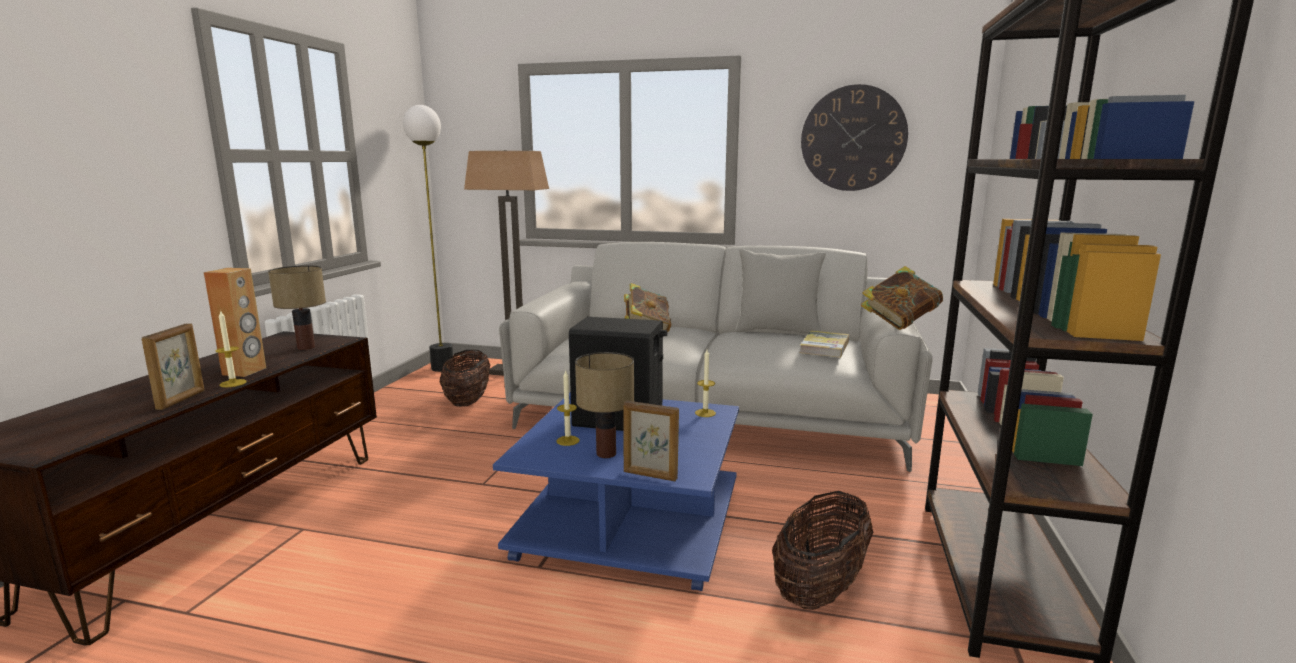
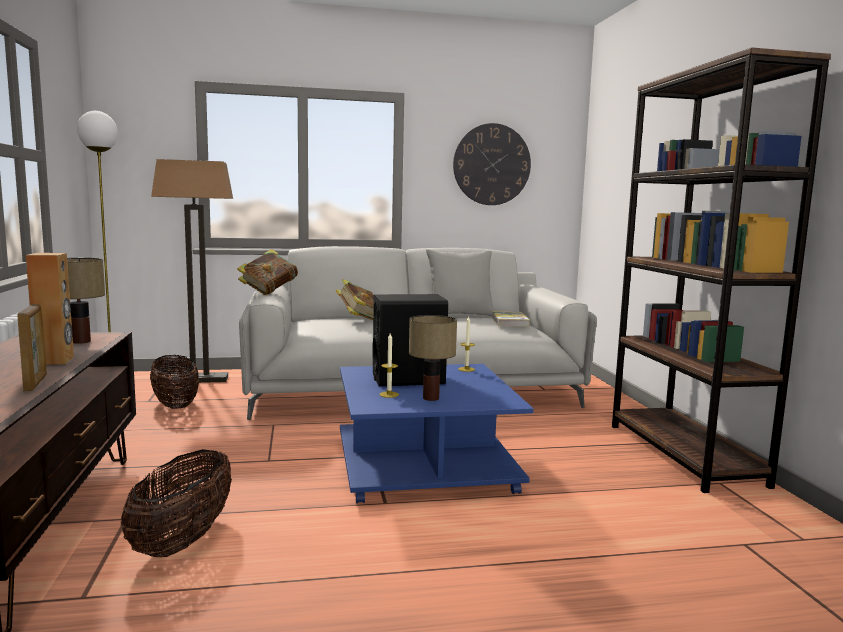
camera: 25 degrees left, 5 degrees down
candle [216,310,247,387] -> none
picture frame [623,401,679,481] -> none
basket [772,491,873,610] -> basket moved to [121,449,232,557]
book [861,266,943,330] -> book moved to [237,249,298,295]

